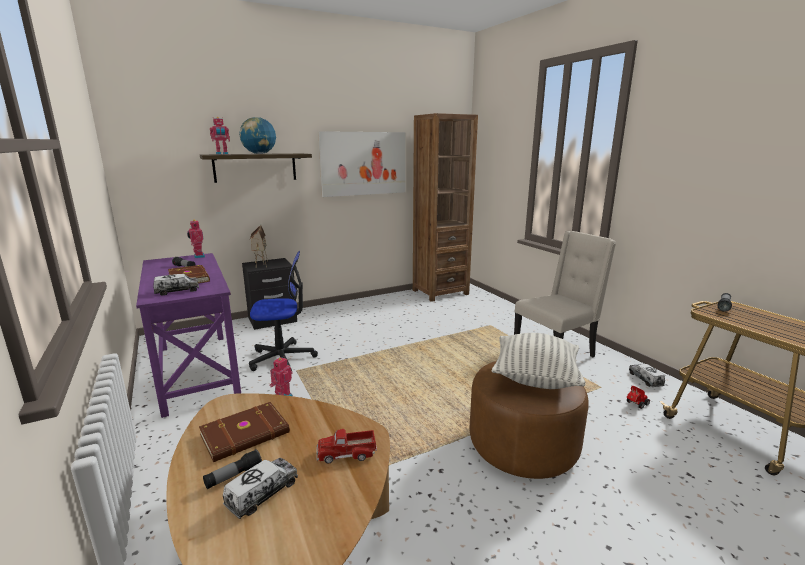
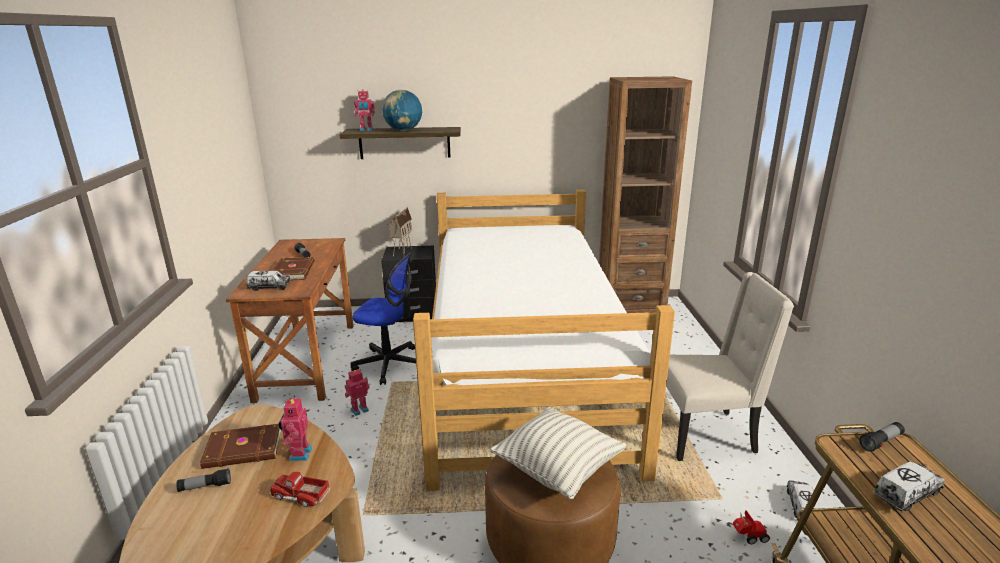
camera: 25 degrees right, 5 degrees up
purple desk [136,253,241,418] -> brown desk [226,238,354,403]
toy robot [187,220,205,258] -> toy robot moved to [278,396,312,461]
toy truck [223,458,298,519] -> toy truck moved to [874,462,945,511]
picture [318,131,406,197] -> none
none -> bed [413,189,675,491]

